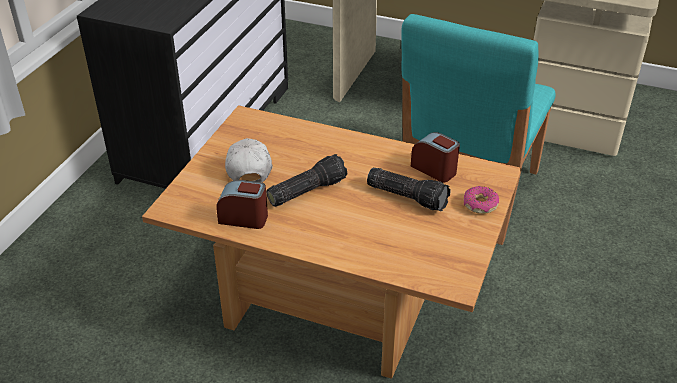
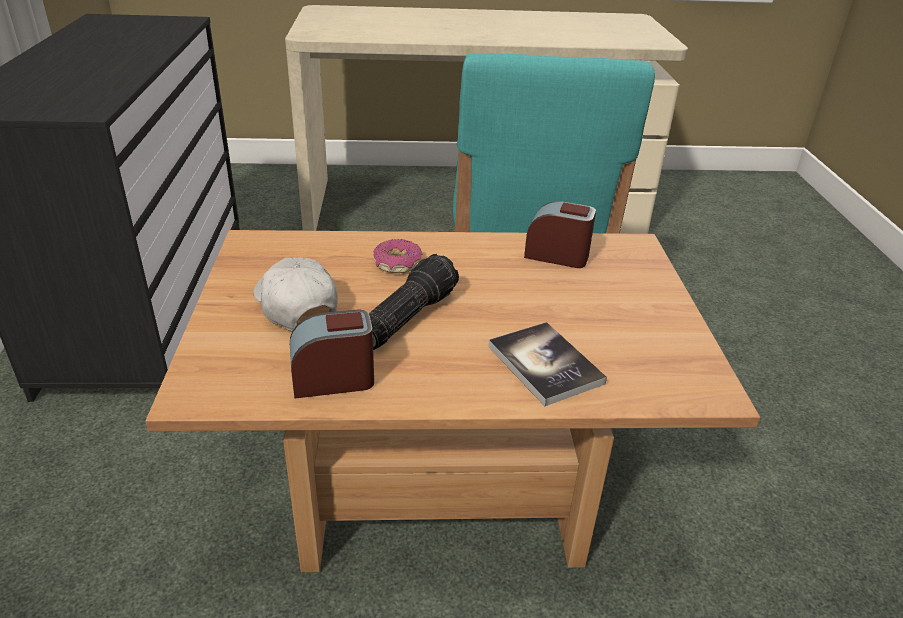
camera: 25 degrees left, 5 degrees down
flashlight [367,168,451,211] -> none
donut [464,186,499,214] -> donut moved to [373,239,422,273]
none -> book [488,322,607,406]

